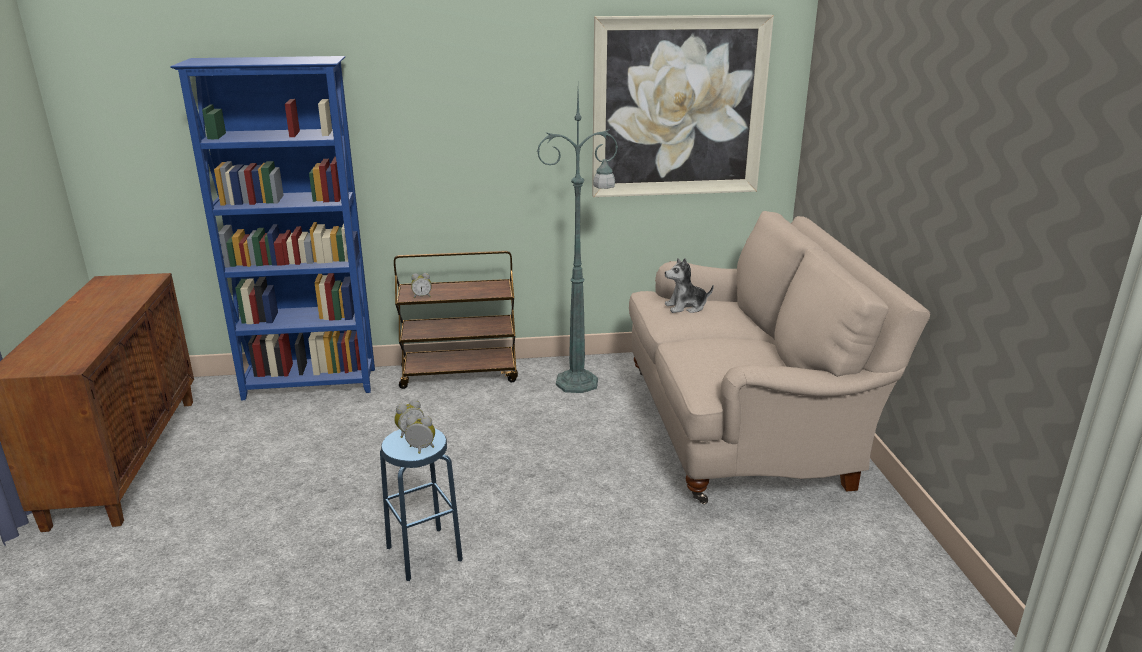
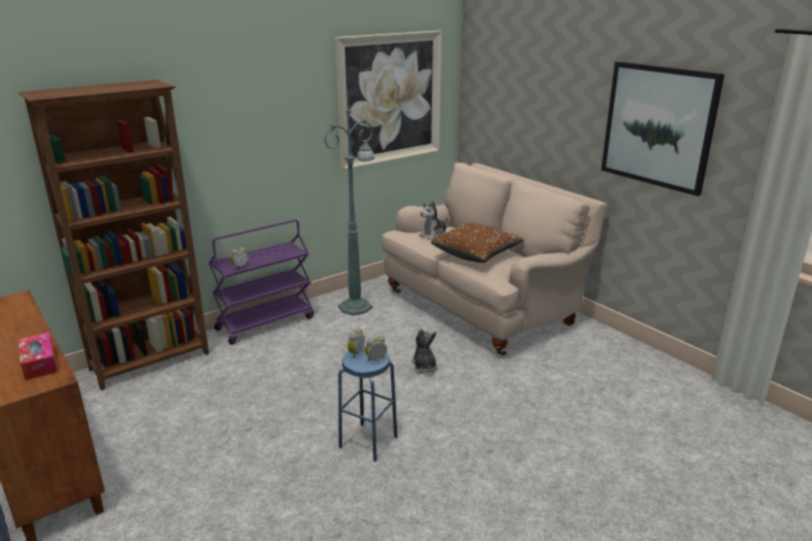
camera: 30 degrees left, 0 degrees up
blue bookcase [170,56,375,401] -> brown bookcase [18,80,209,390]
brown cart [394,251,518,389] -> purple cart [209,219,314,345]
none -> tissue box [18,332,57,380]
none -> plush toy [411,329,438,374]
none -> brown pillow [431,223,524,263]
none -> picture [601,62,725,196]

